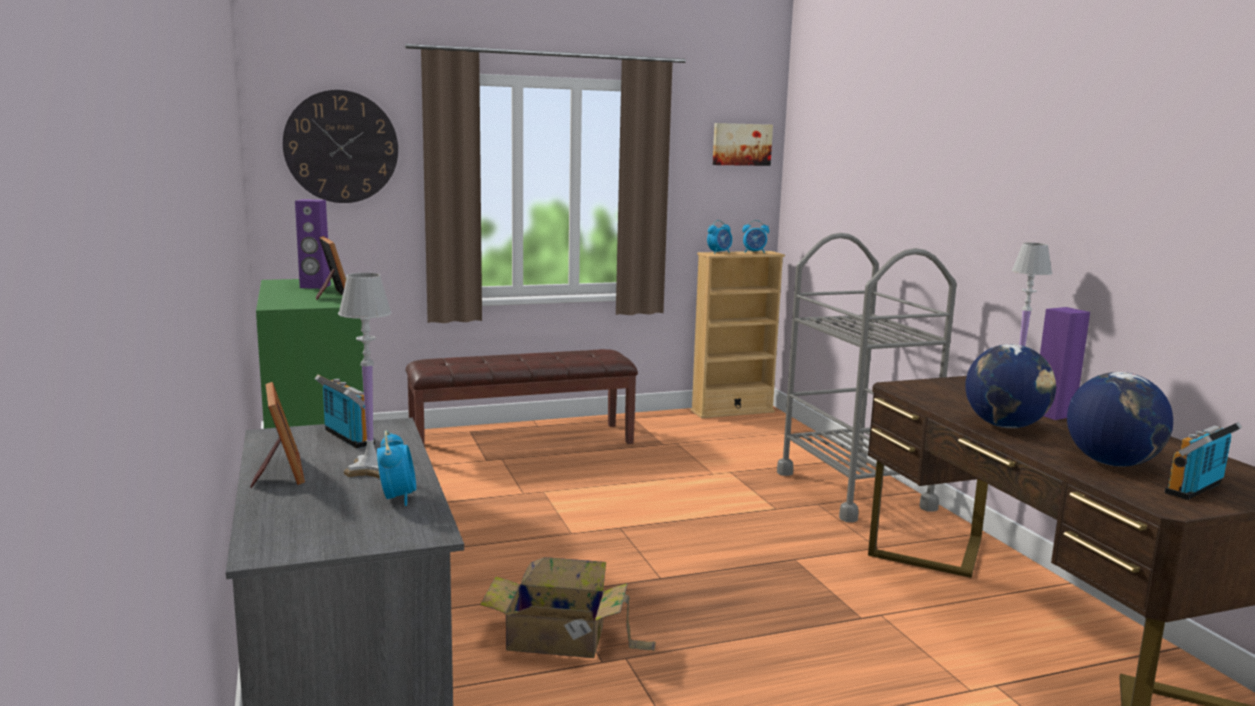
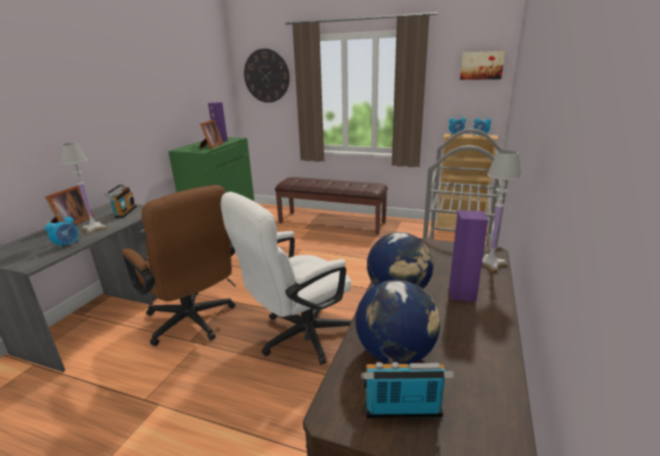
camera: 40 degrees right, 10 degrees up
cardboard box [480,557,656,658] -> brown office chair [122,185,236,346]
none -> white office chair [221,192,352,365]

